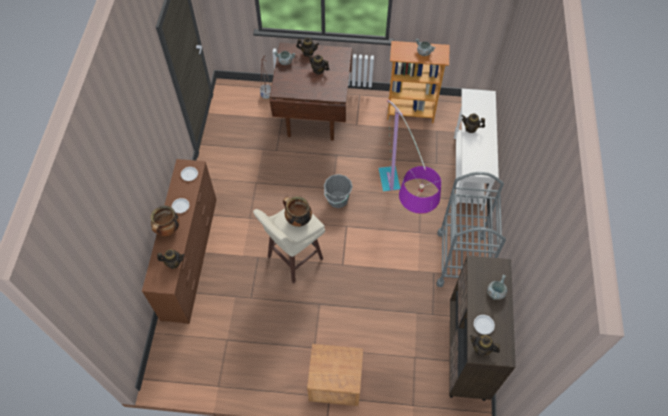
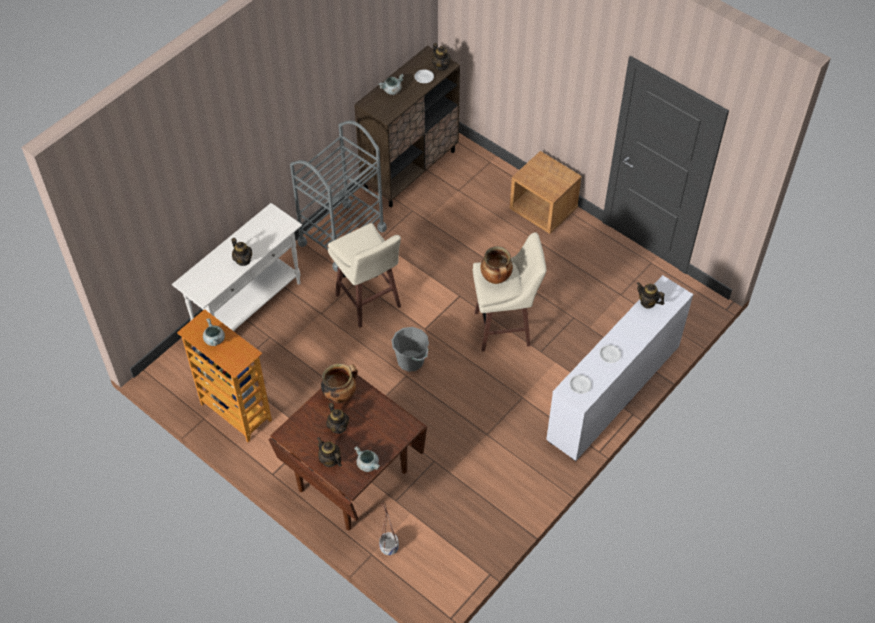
camera: 145 degrees left, 5 degrees down
brown dresser [142,159,217,324] -> white dresser [546,275,694,461]
cooking pot [150,205,180,236] -> cooking pot moved to [321,363,358,403]
floor lamp [378,100,441,214] -> beige stool [328,223,401,328]

